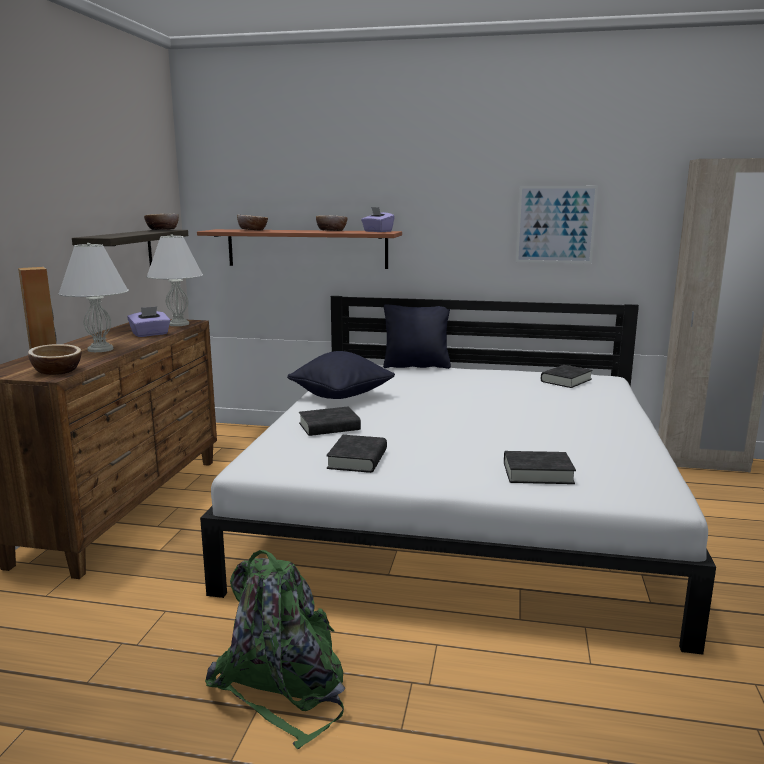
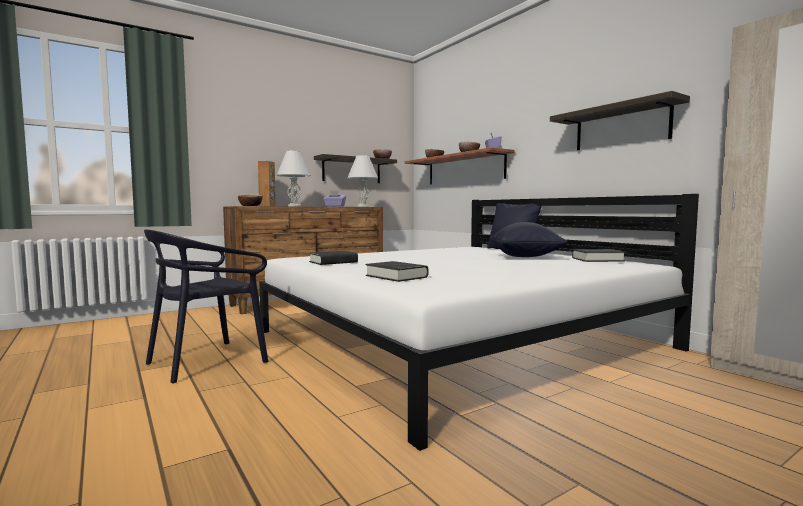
camera: 45 degrees right, 10 degrees down
green backpack [205,550,345,749] -> black chair [144,230,268,384]
black pillow [287,351,395,399] -> black pillow moved to [489,222,567,257]
black book [299,407,361,436] -> none
picture [516,186,598,264] -> shelf [550,91,690,150]

